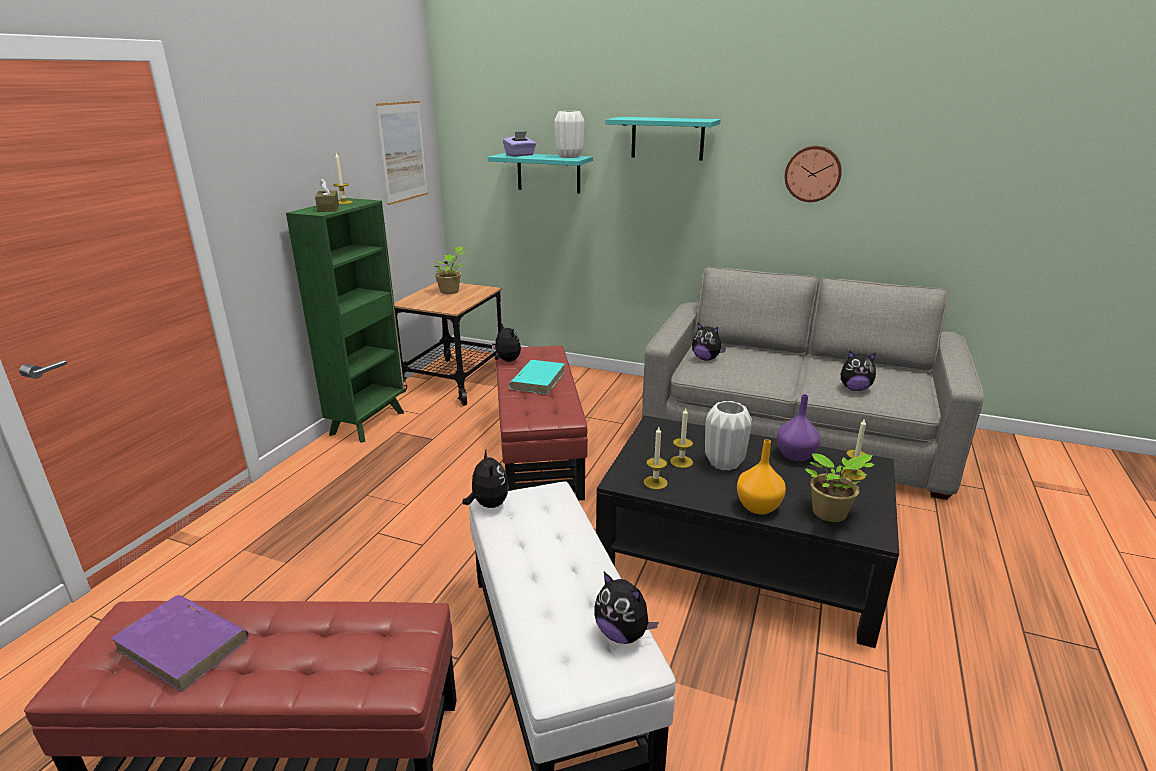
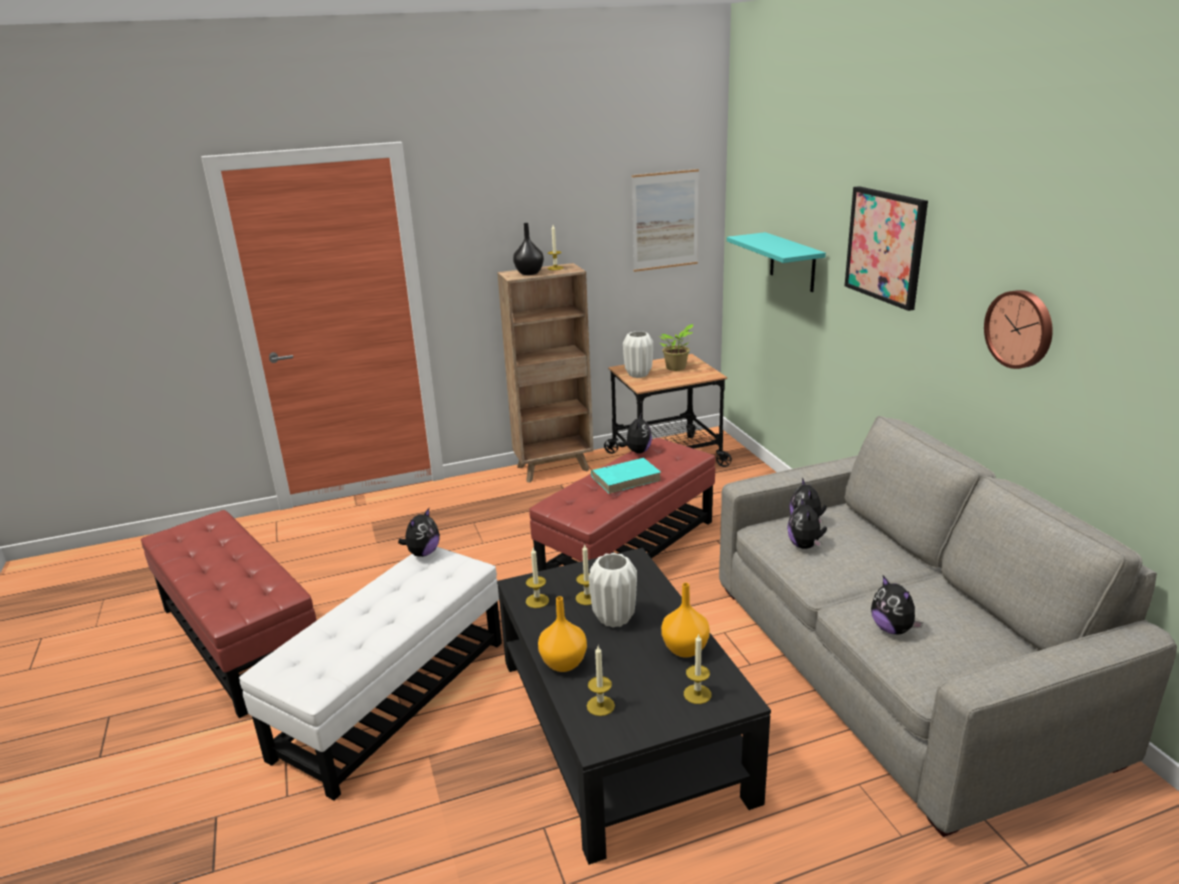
camera: 50 degrees right, 0 degrees up
purple book [111,595,249,693] -> none
green bookcase [286,198,405,443] -> brown bookcase [497,263,594,483]
brown tissue box [315,178,339,212] -> black vase [513,223,544,275]
purple tissue box [503,131,536,157] -> none
white vase [554,111,585,158] -> white vase moved to [623,331,653,378]
plush toy [594,572,659,644] -> plush toy moved to [787,497,827,549]
turquoise shelf [606,117,721,161] -> picture [845,186,928,311]
purple vase [777,394,820,461] -> orange vase [661,583,710,658]
potted plant [805,453,875,522] -> candle [587,646,615,716]

